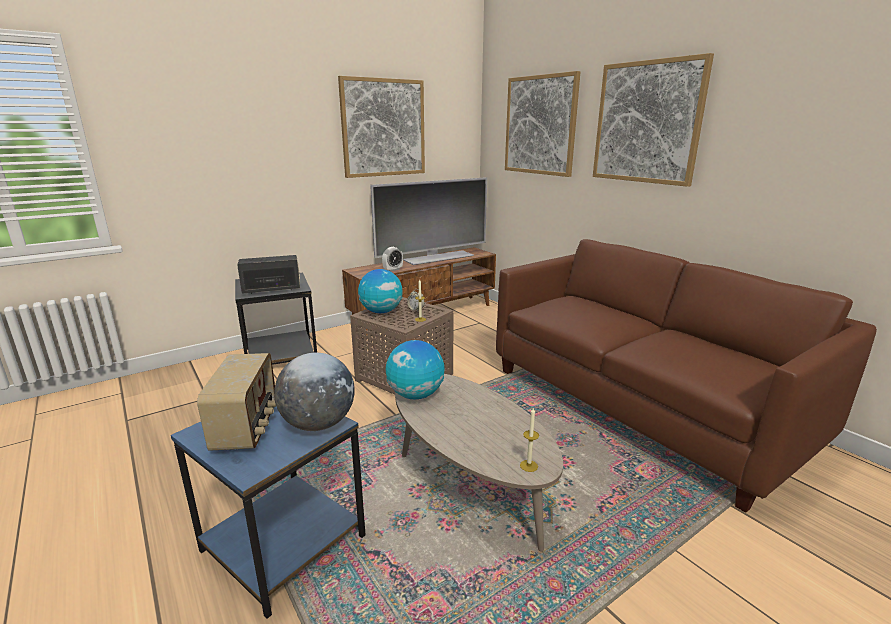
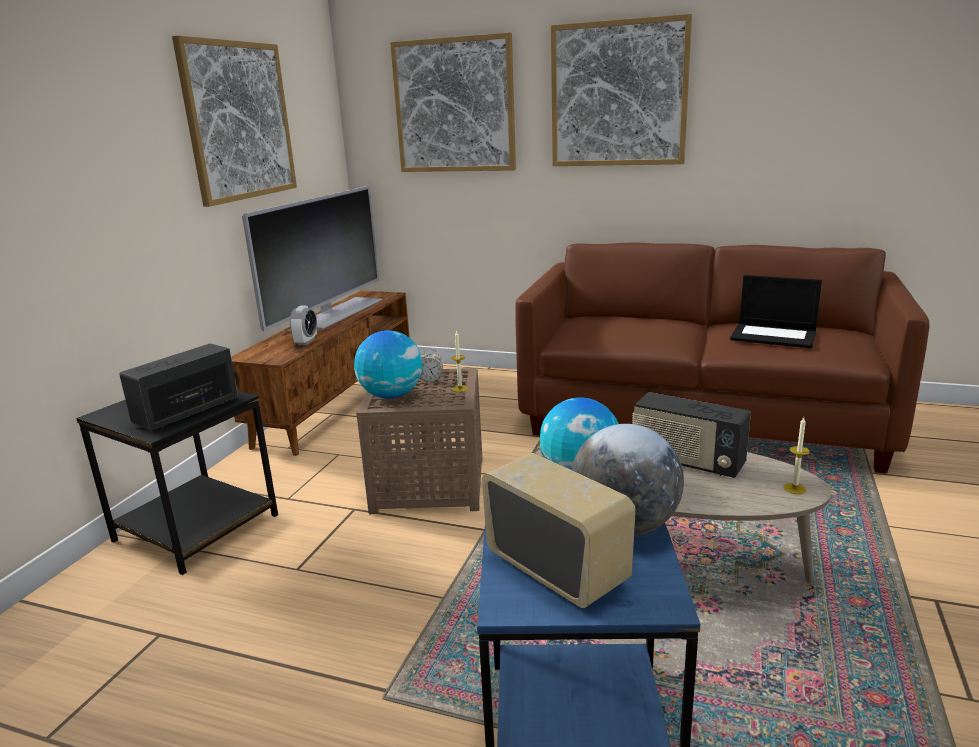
camera: 35 degrees left, 0 degrees up
none -> radio [632,392,751,478]
none -> laptop [730,275,822,348]

